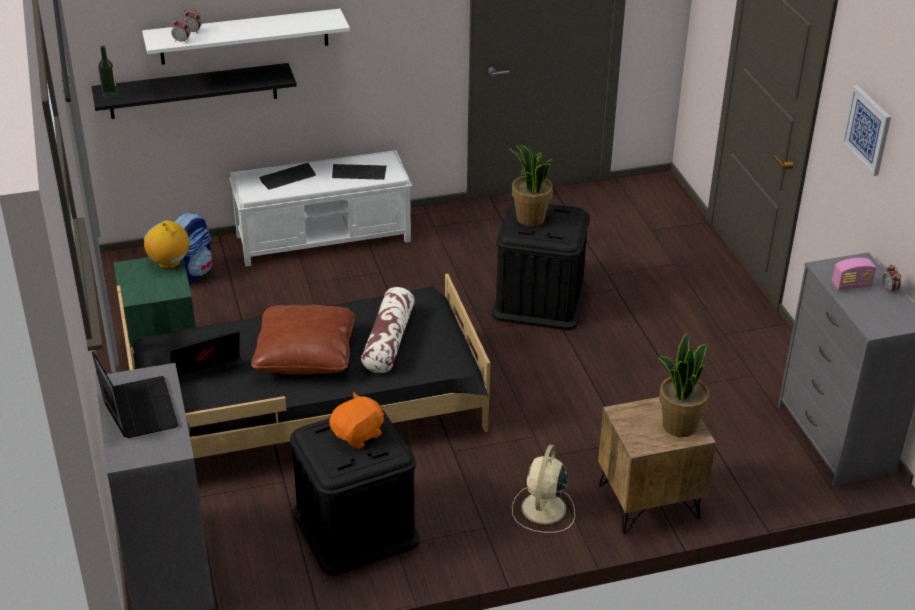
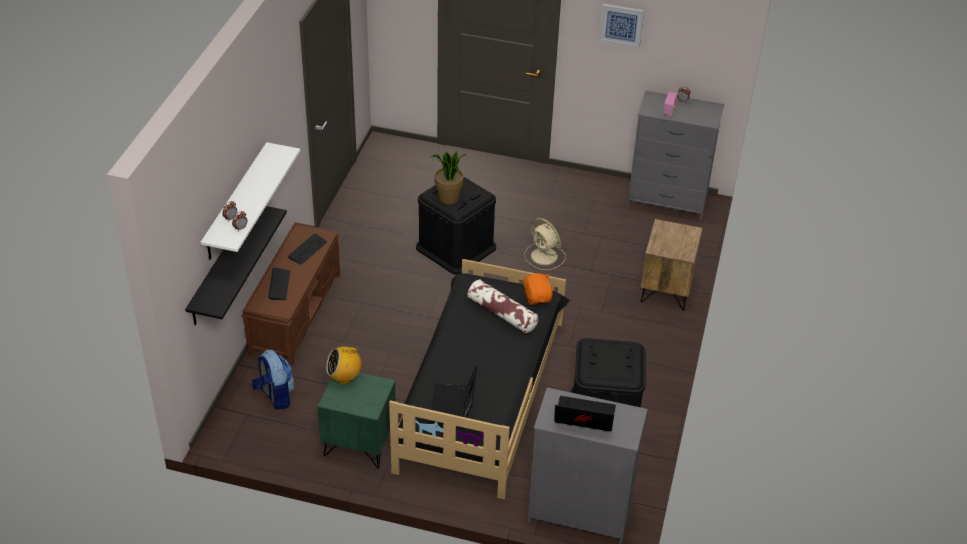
camera: 60 degrees left, 5 degrees up
bottle [98,46,117,99] -> none
white bench [229,150,412,266] -> brown bench [241,222,340,365]
brown pillow [251,305,355,374] -> none
orange plush toy [329,393,384,449] -> orange plush toy moved to [522,273,553,305]
beige fan [512,445,575,533] -> beige fan moved to [524,218,566,270]
potted plant [658,332,709,437] -> none

